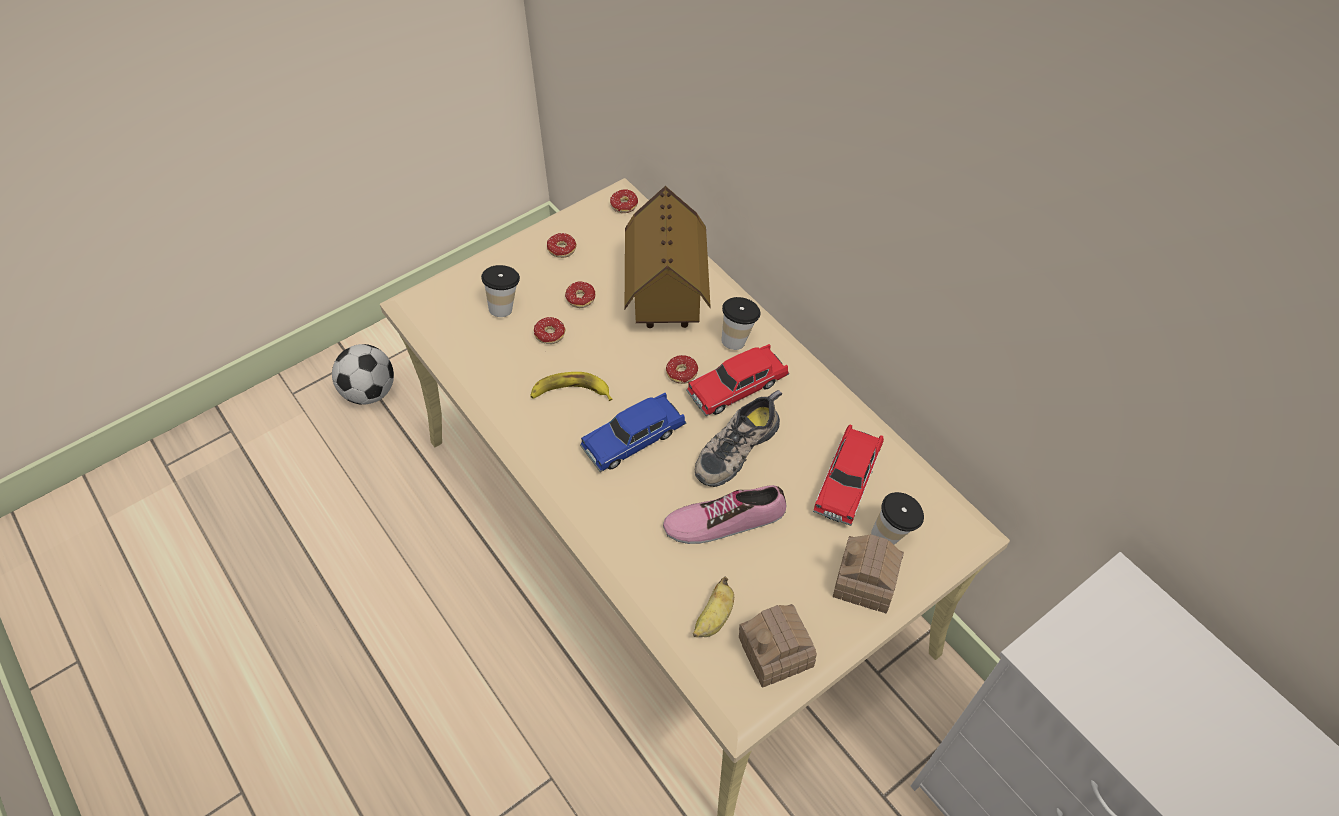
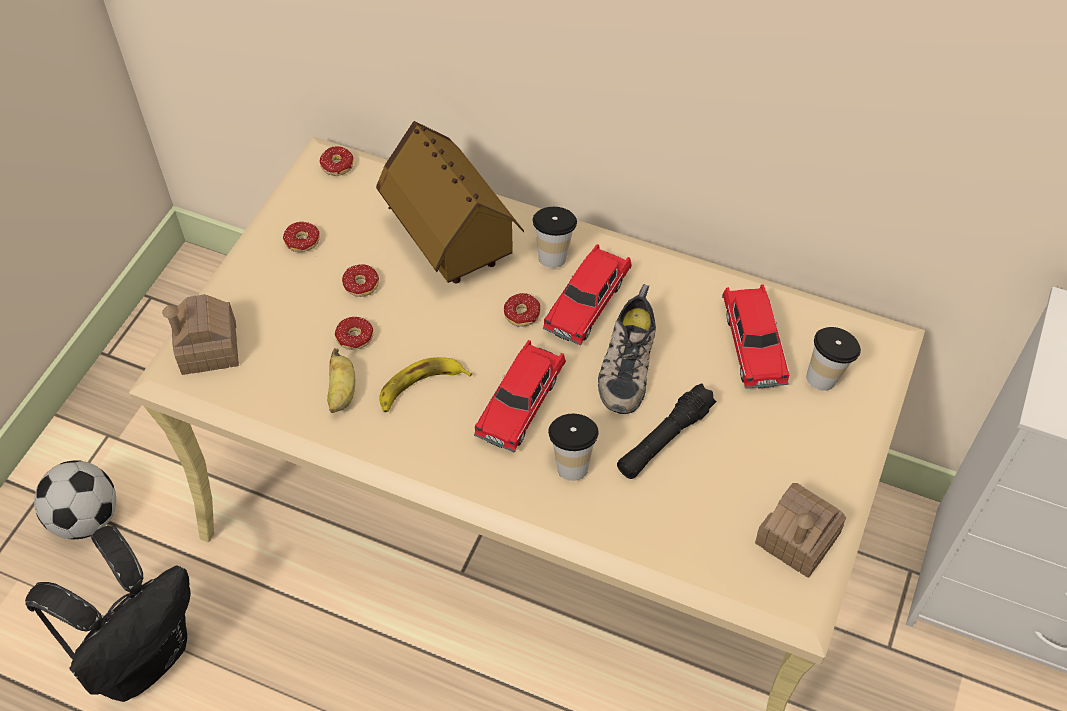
camera: 30 degrees left, 0 degrees up
cup [481,265,520,317] -> cup moved to [548,414,599,481]
blue toy car [580,393,687,472] -> red toy car [474,340,566,452]
shoe [663,485,786,544] -> black flashlight [617,383,716,479]
banana [693,577,734,637] -> banana moved to [327,348,355,413]
toy house [833,534,904,613] -> toy house moved to [162,294,239,375]
none -> black backpack [25,526,191,702]

